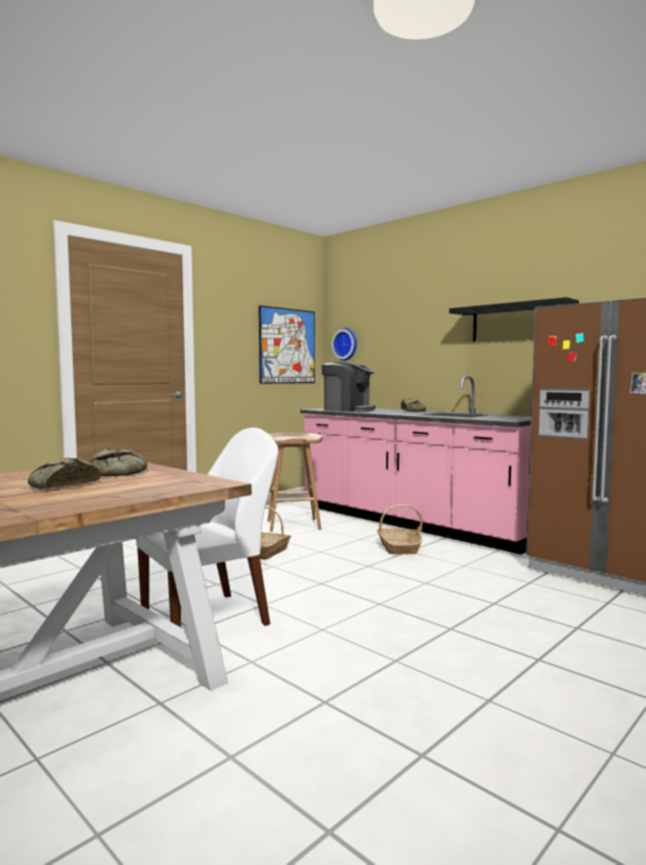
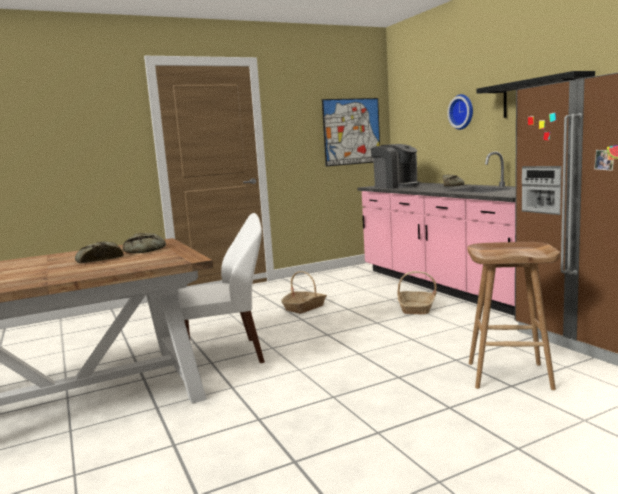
camera: 20 degrees right, 5 degrees up
brown stool [267,433,322,532] -> brown stool moved to [467,242,560,390]
wall clock [332,328,357,361] -> wall clock moved to [447,94,473,130]

